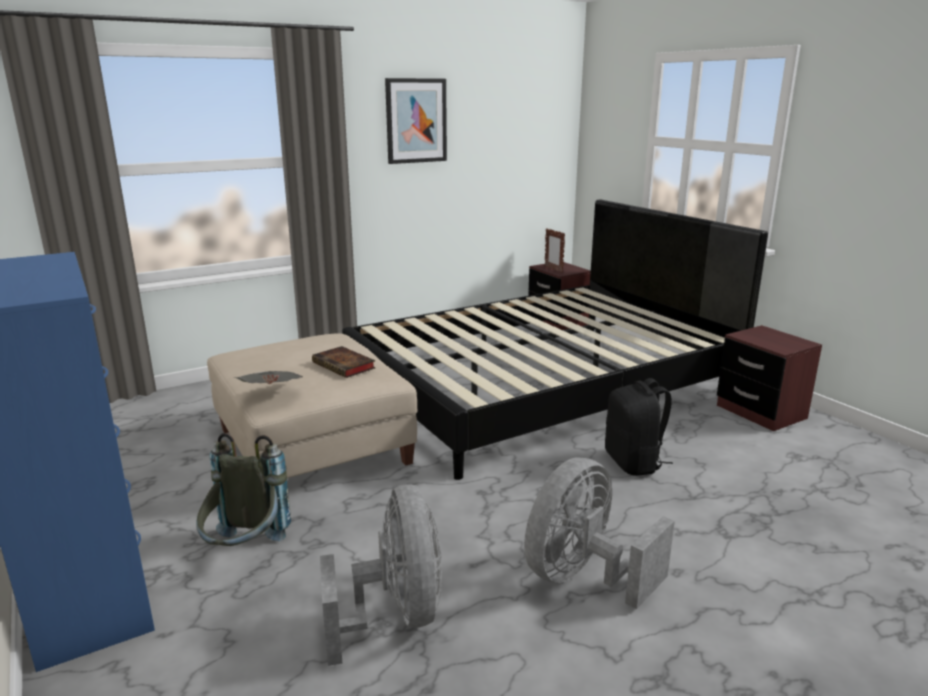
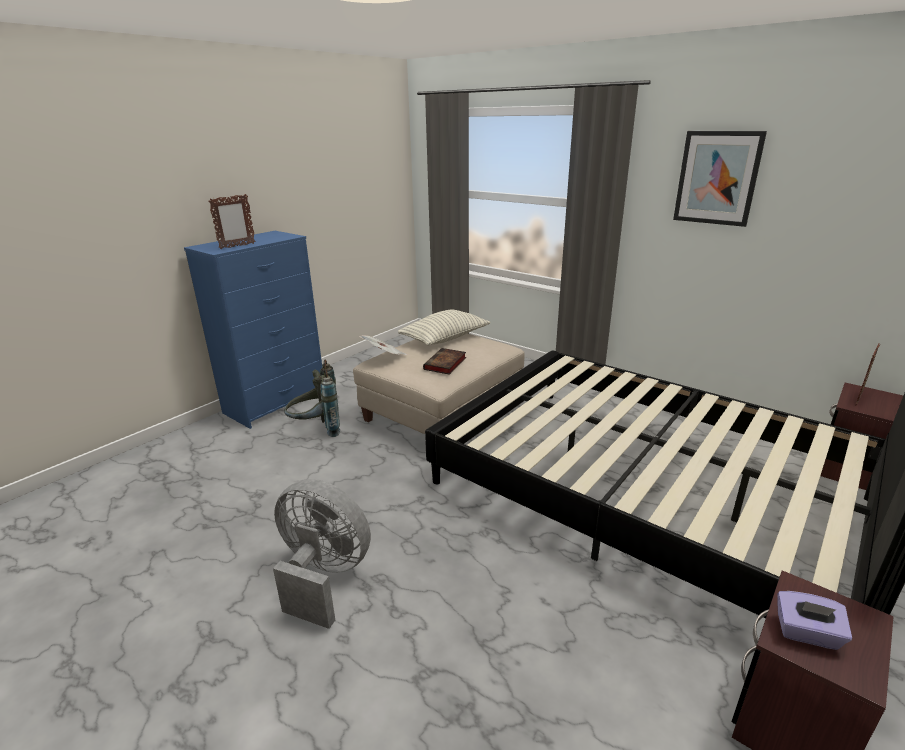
camera: 70 degrees right, 5 degrees up
grey fan [320,484,442,666] -> none
black backpack [605,378,673,476] -> none
none -> picture frame [208,194,256,249]
none -> pillow [398,310,491,345]
none -> purple tissue box [777,591,852,650]

